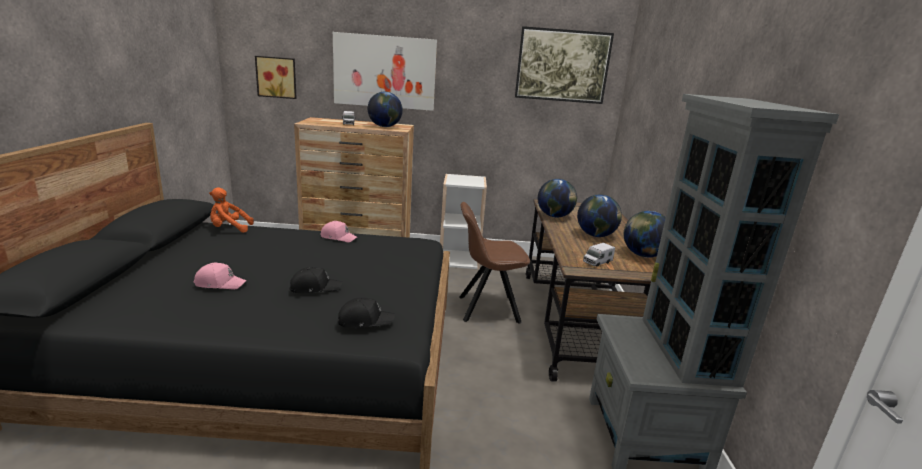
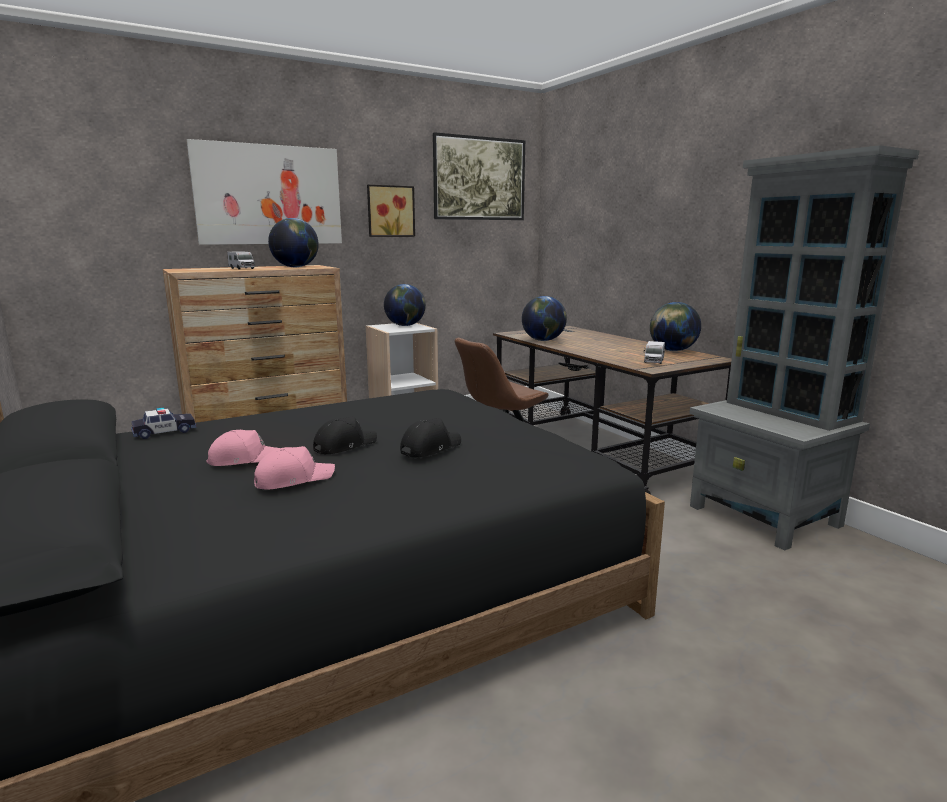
camera: 30 degrees left, 5 degrees down
orange plush toy [209,188,254,233] -> toy car [131,407,197,439]
picture [255,56,297,99] -> picture moved to [367,185,415,237]
pink cap [320,221,357,242] -> pink cap moved to [207,430,279,466]
black cap [337,298,395,328] -> black cap moved to [313,417,377,454]
globe [577,194,622,237] -> globe moved to [384,284,426,326]

